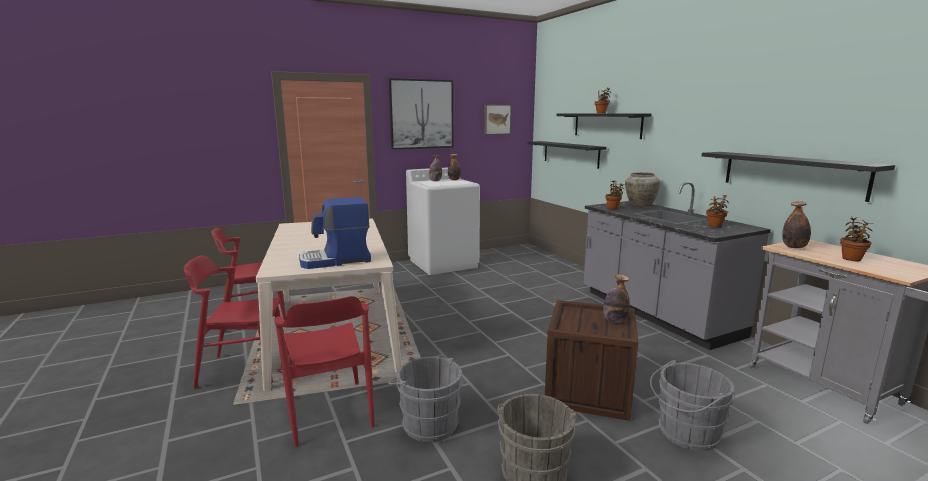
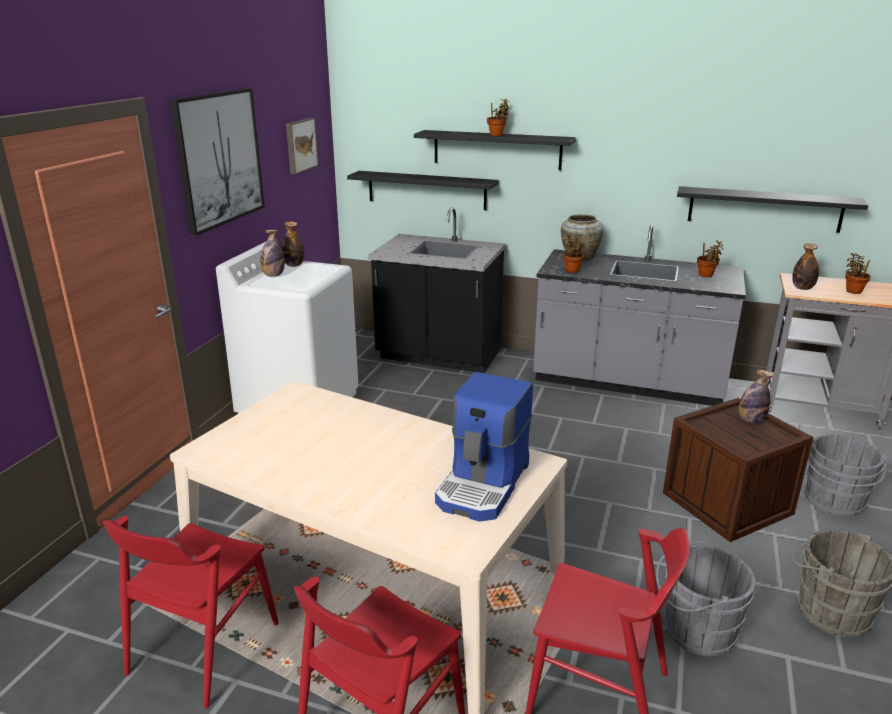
camera: 45 degrees left, 10 degrees up
none -> black counter [368,207,505,373]

